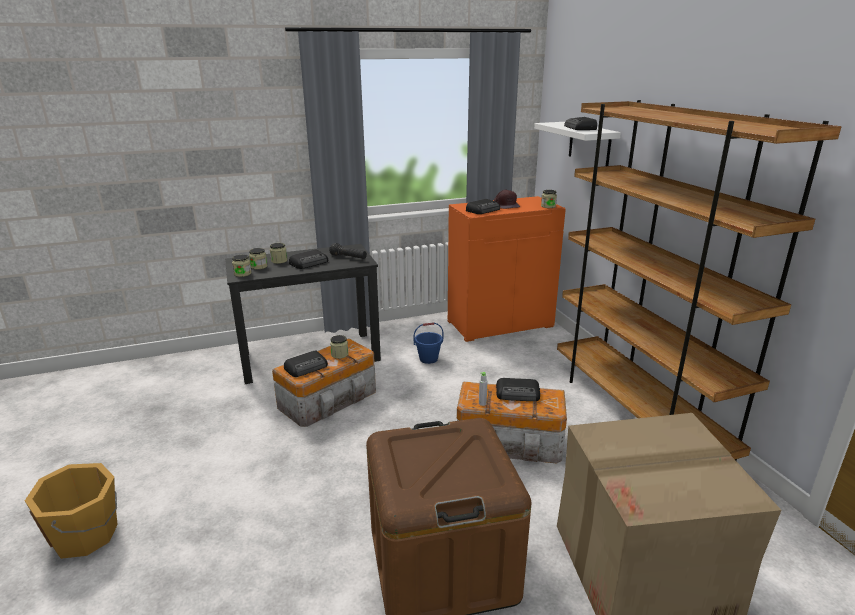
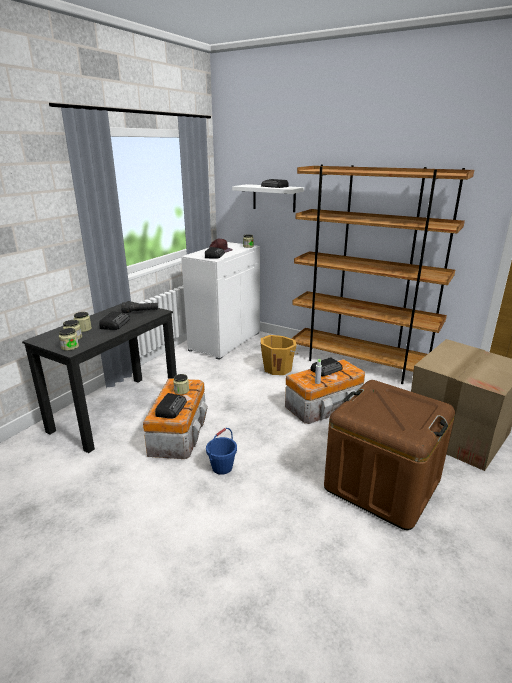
camera: 40 degrees left, 0 degrees up
orange bucket [25,463,118,559] -> orange bucket moved to [261,335,298,375]
blue bucket [414,322,443,364] -> blue bucket moved to [206,428,237,475]
orange cabinet [448,196,566,342] -> white cabinet [181,242,260,359]

